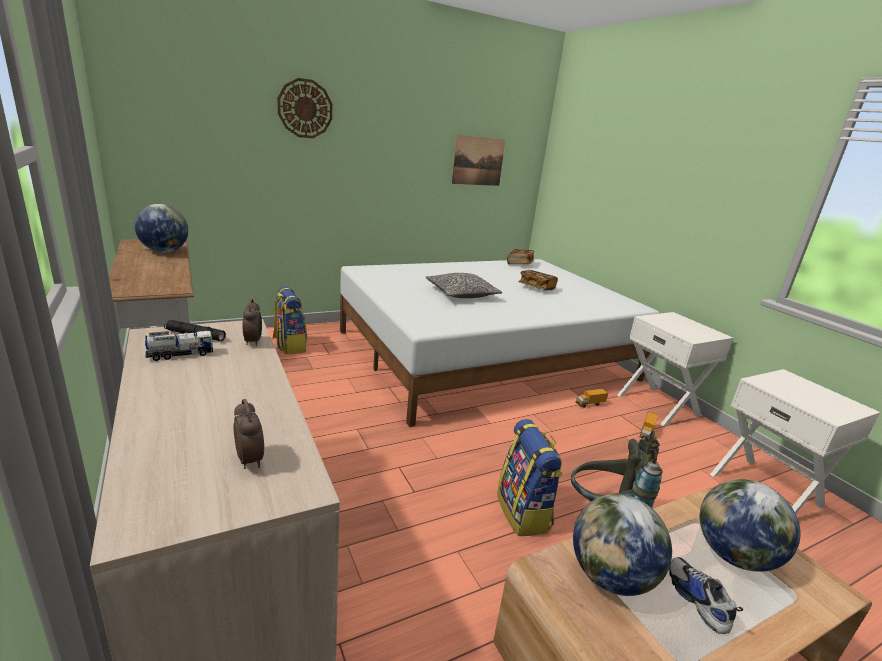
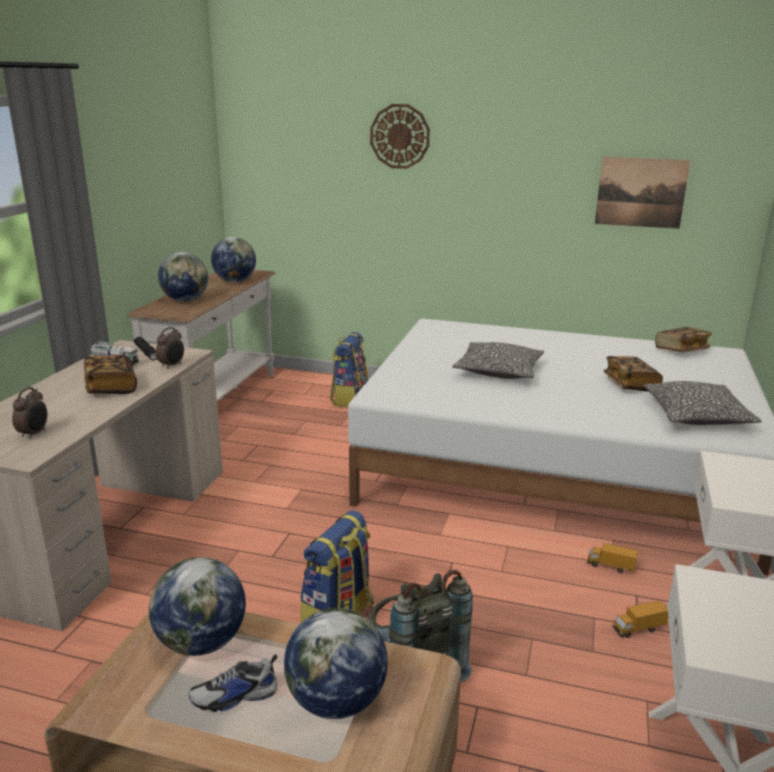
camera: 45 degrees right, 0 degrees up
shoe [669,557,743,634] -> shoe turned 135 degrees counterclockwise [188,654,277,712]
none -> book [84,355,137,394]
none -> globe [158,252,208,302]
none -> pillow [643,381,762,425]

